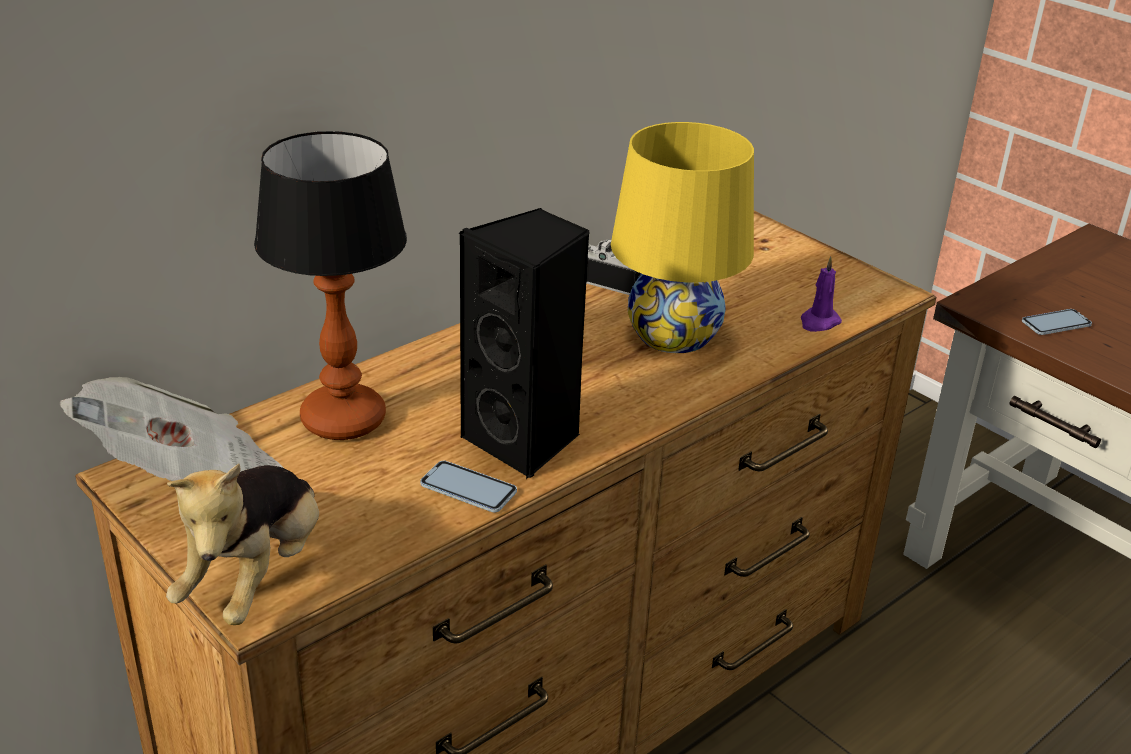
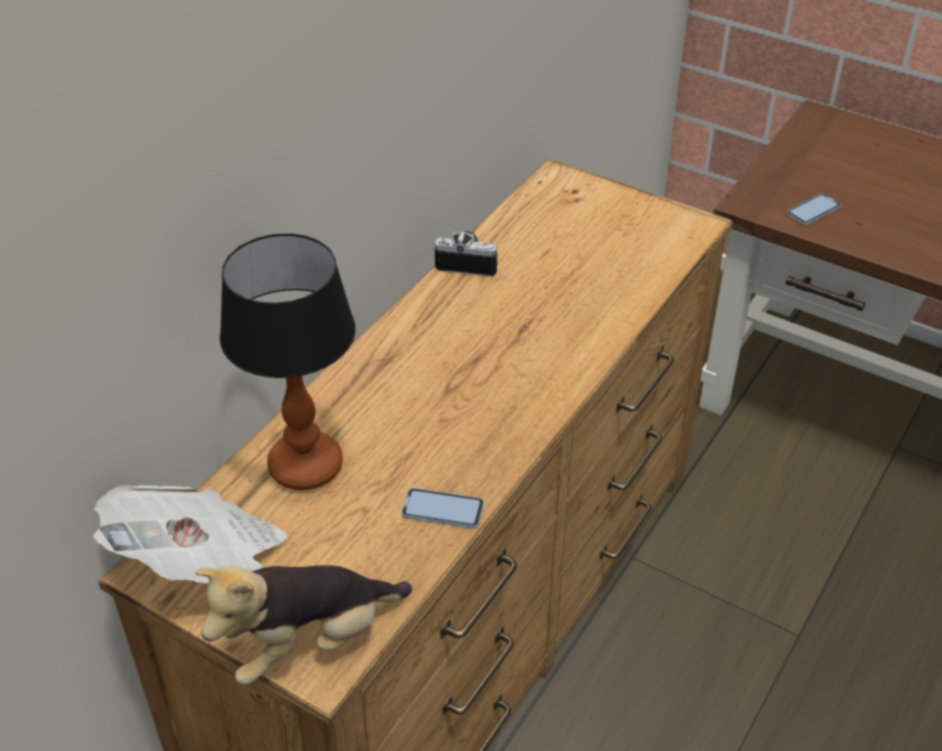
camera: 15 degrees left, 10 degrees up
plush toy [166,463,319,625] -> plush toy turned 60 degrees clockwise [195,565,412,685]
black speaker [459,208,590,479] -> none
yellow table lamp [611,122,754,353] -> none
purple candle [801,257,842,332] -> none

